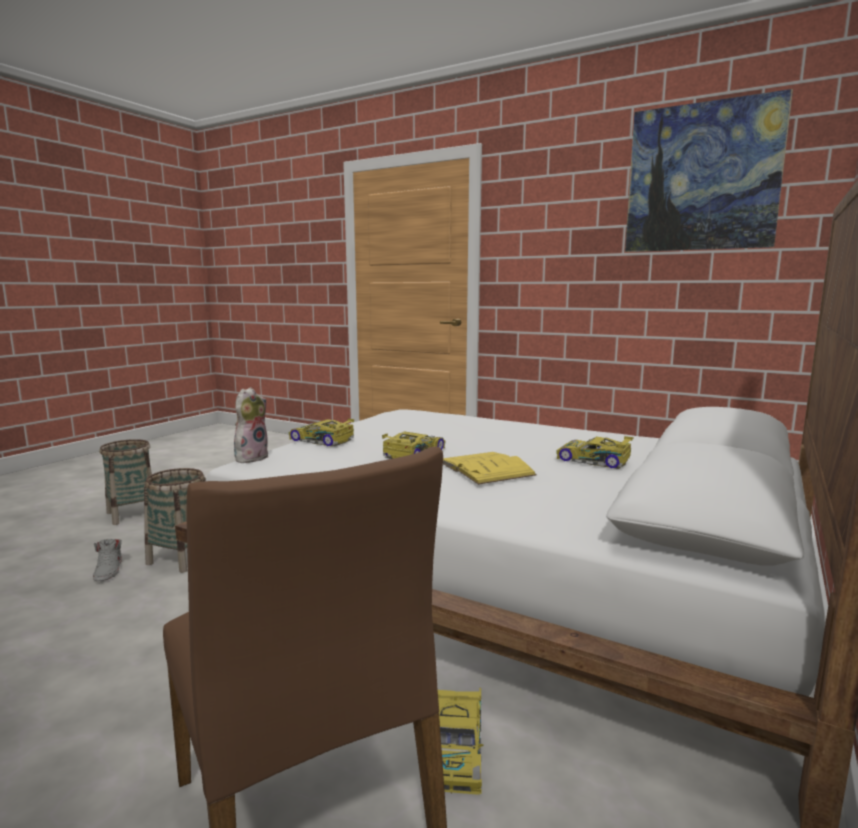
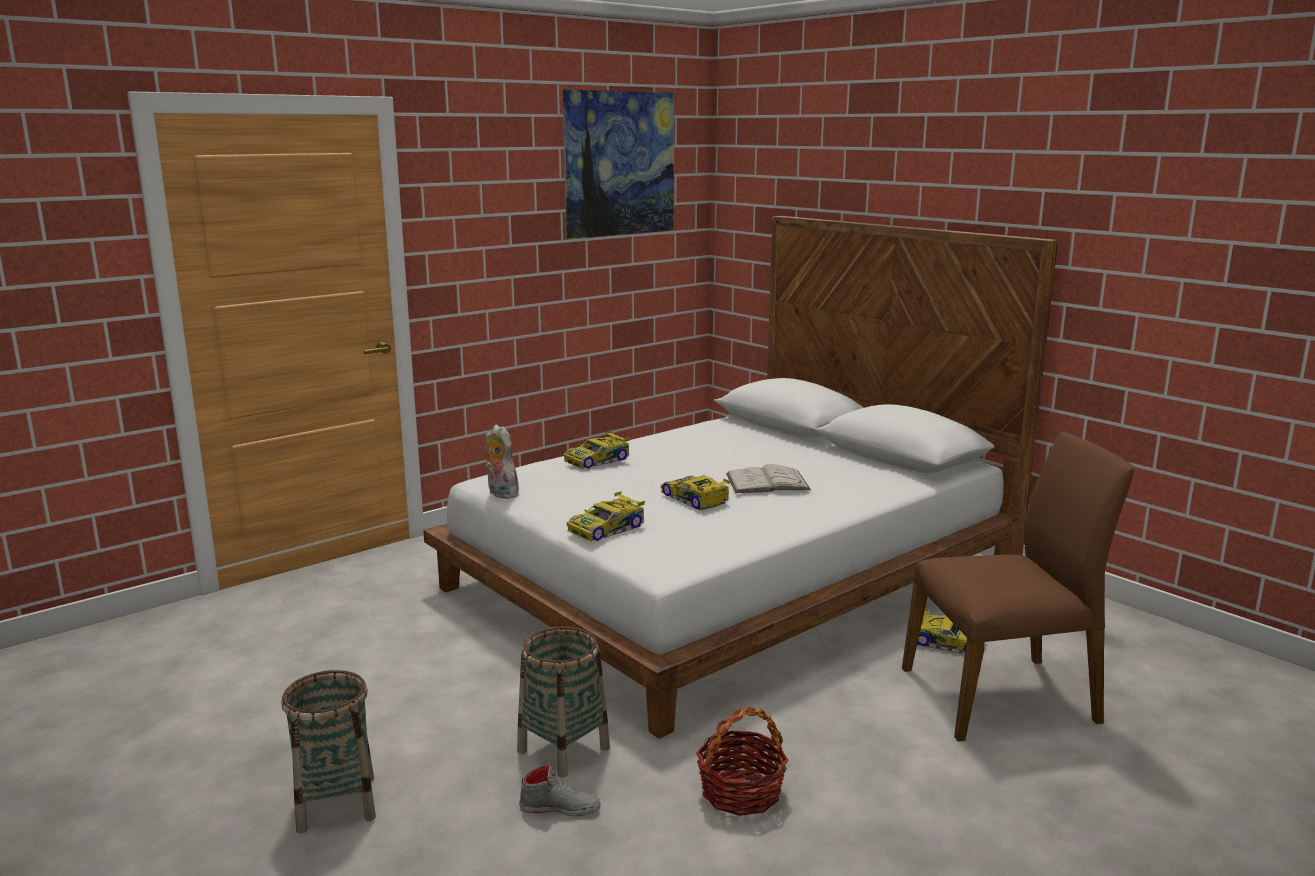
camera: 70 degrees left, 5 degrees up
plush toy [234,387,268,463] -> plush toy moved to [485,424,519,499]
yellow book [443,452,537,485] -> white book [726,464,811,493]
toy car [556,436,633,469] -> toy car moved to [563,431,630,469]
none -> basket [696,707,789,816]

